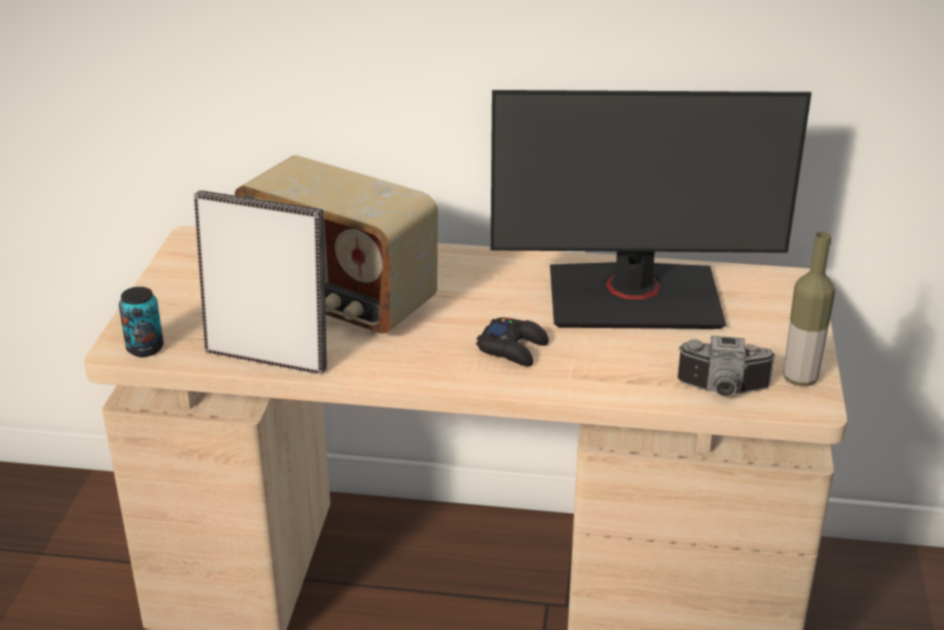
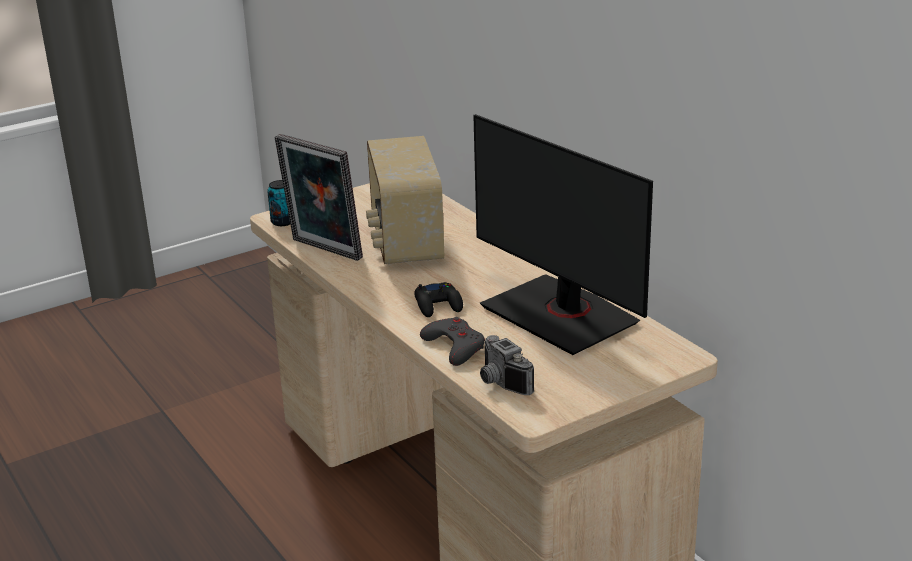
camera: 50 degrees right, 5 degrees down
picture frame [194,190,327,374] -> picture frame turned 150 degrees clockwise [275,134,363,261]
bottle [783,232,835,386] -> none
none -> grey game controller [420,317,485,366]

